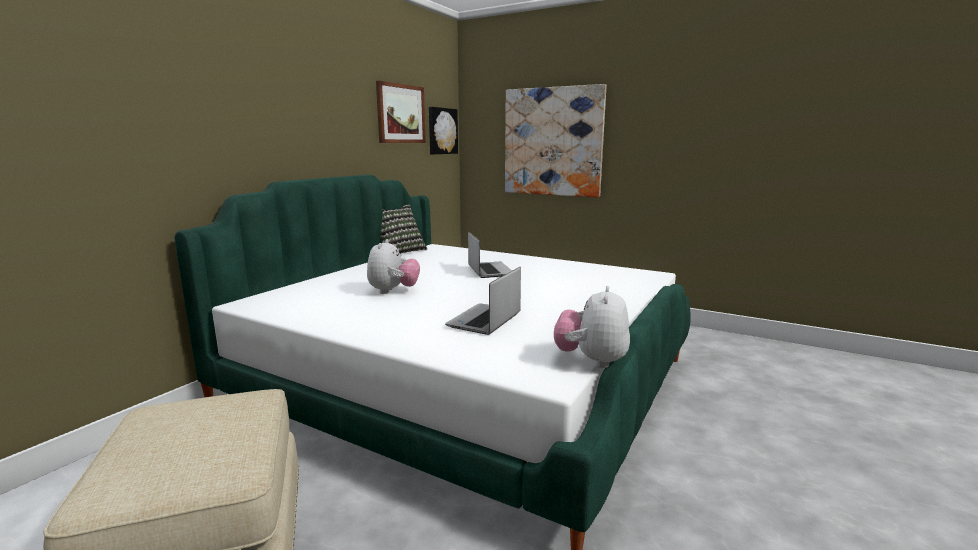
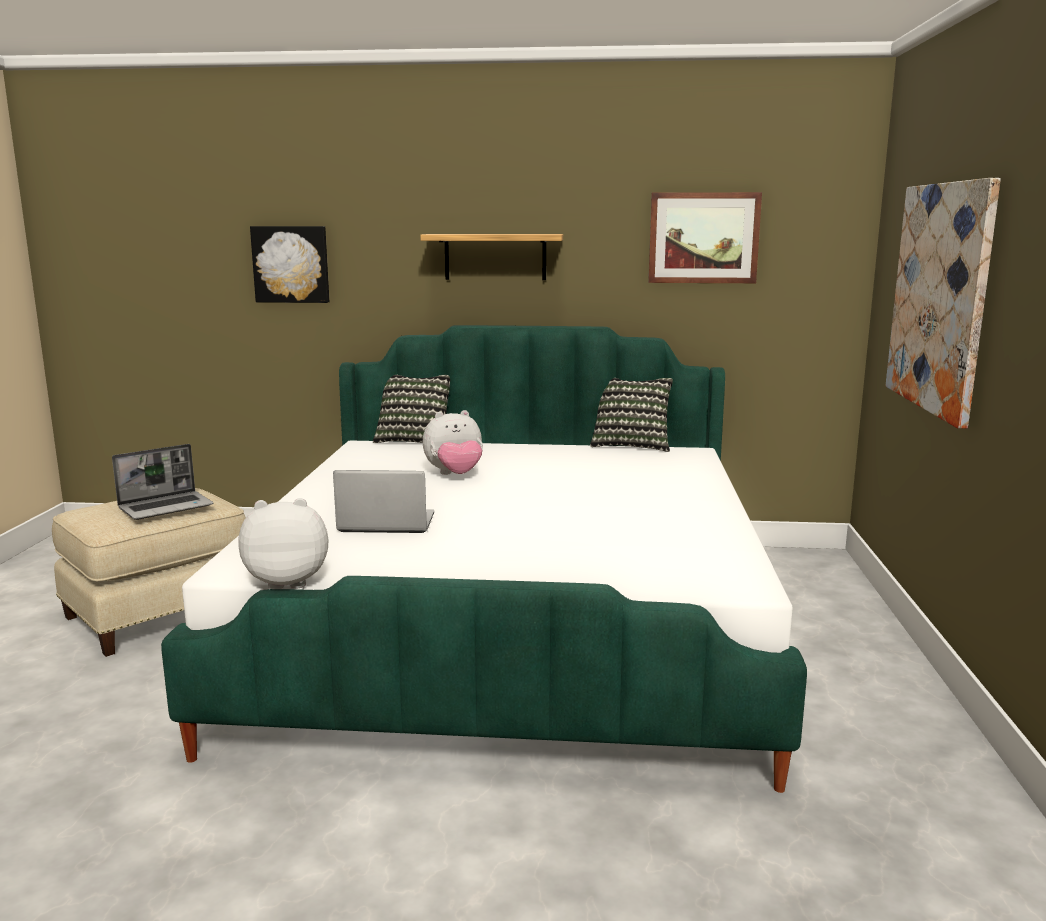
camera: 65 degrees right, 0 degrees up
picture [429,107,458,154] -> picture moved to [250,226,329,303]
laptop [468,232,512,278] -> laptop moved to [112,444,214,520]
none -> pillow [373,375,450,443]
none -> shelf [420,234,563,280]

